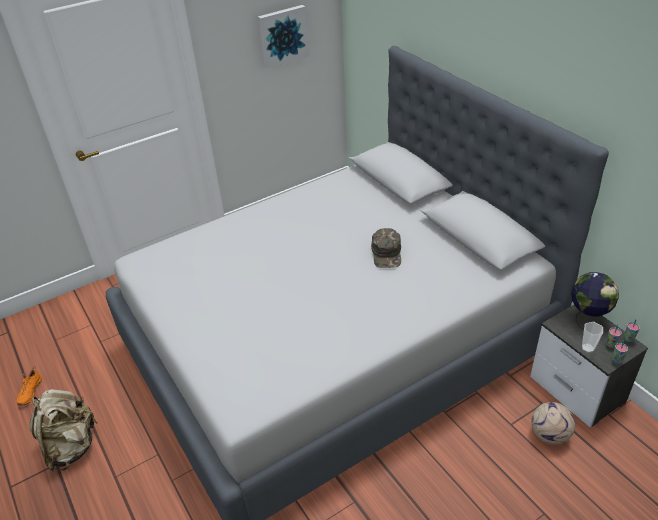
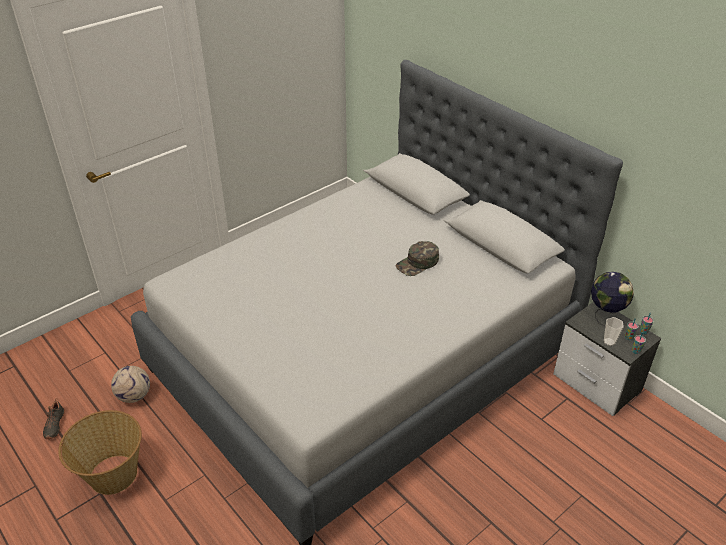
camera: 10 degrees left, 0 degrees up
orange shoe [17,366,42,406] -> black shoe [43,398,65,439]
beige backpack [30,389,98,471] -> basket [58,410,142,495]
picture [258,5,309,69] -> none
green cap [371,228,401,268] -> green cap turned 60 degrees clockwise [396,241,439,276]
football [531,402,575,445] -> football moved to [111,366,150,403]

